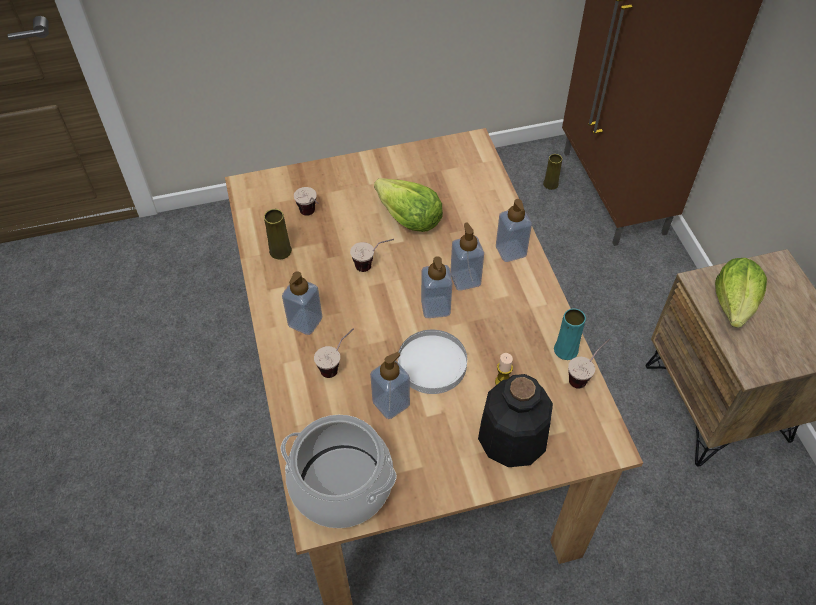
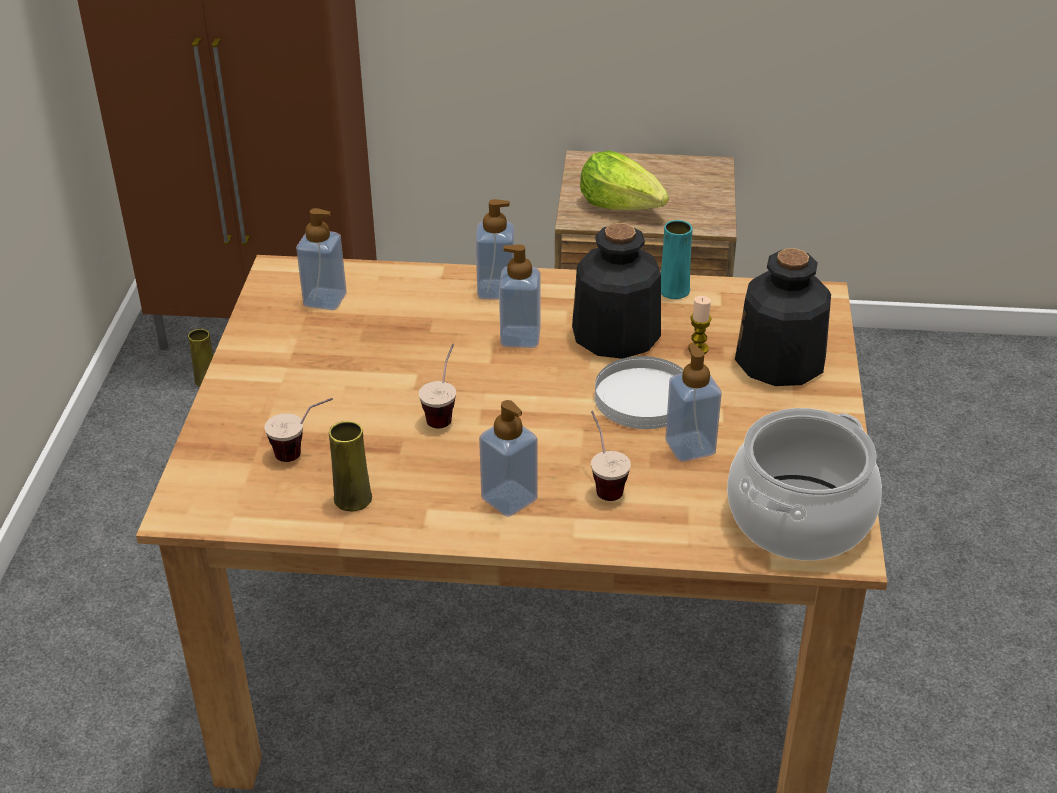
camera: 70 degrees left, 15 degrees down
lettuce [374,178,443,232] -> none
soap dispenser [421,256,452,318] -> soap dispenser moved to [296,208,347,310]
cup [568,339,610,389] -> none
none -> bottle [572,223,661,359]

